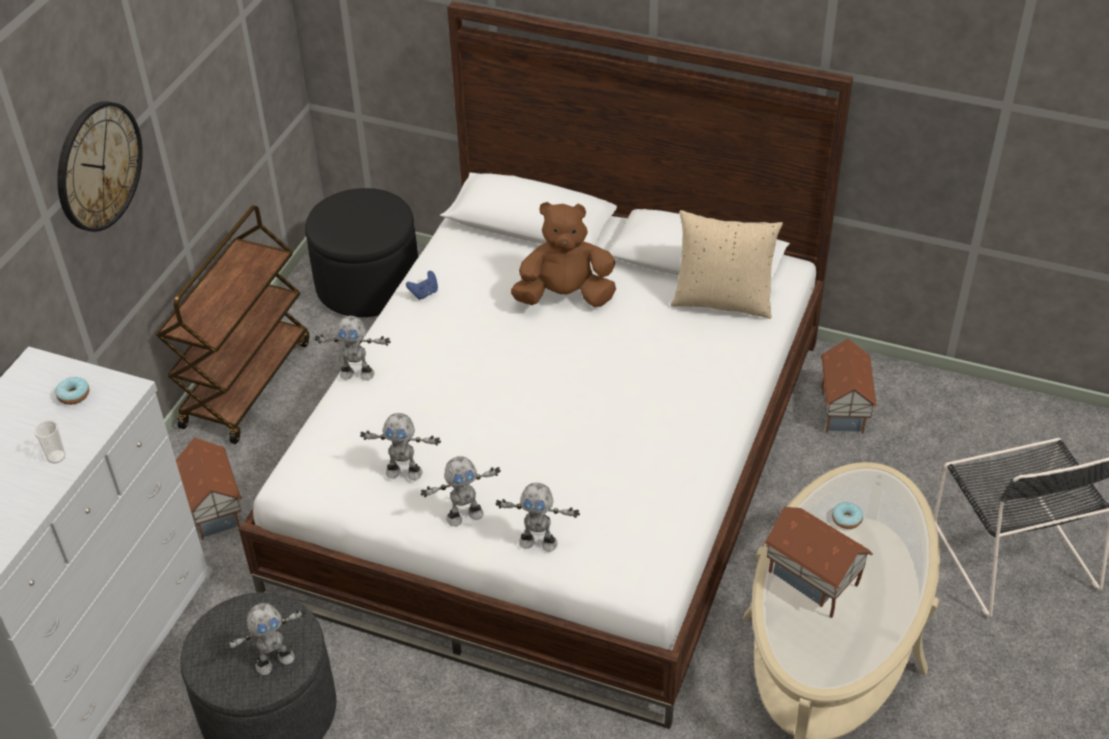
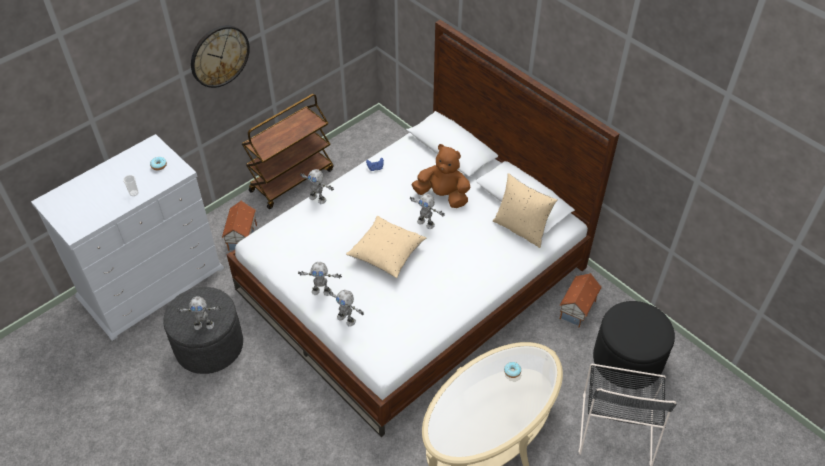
camera: 25 degrees right, 5 degrees up
black ottoman [305,188,418,317] -> black ottoman moved to [593,301,675,389]
toy robot [360,413,441,480] -> toy robot moved to [410,194,445,229]
toy house [764,507,873,618] -> none
none -> beige pillow [346,216,426,278]

